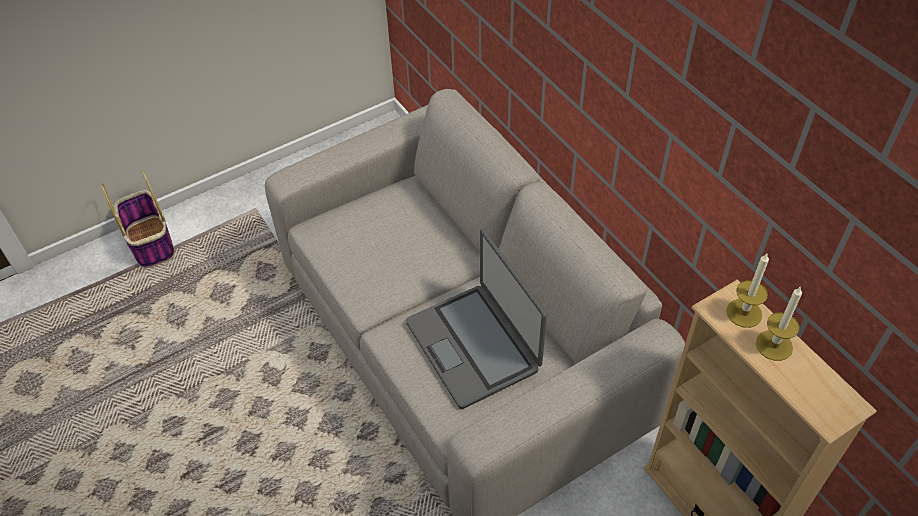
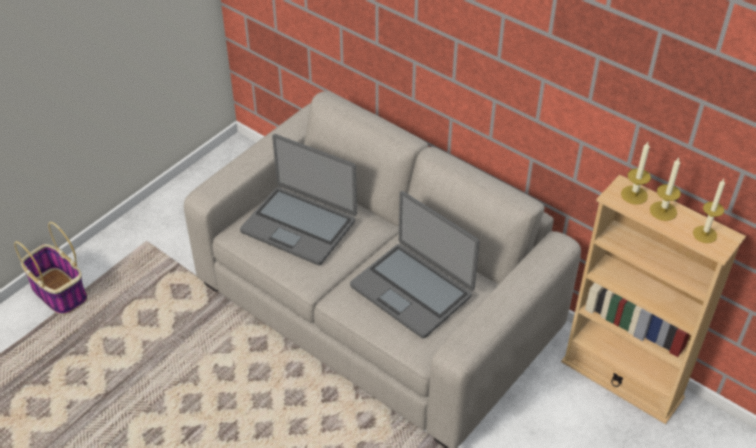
camera: 20 degrees left, 5 degrees down
none -> laptop [240,134,357,265]
none -> candle [693,179,725,243]

